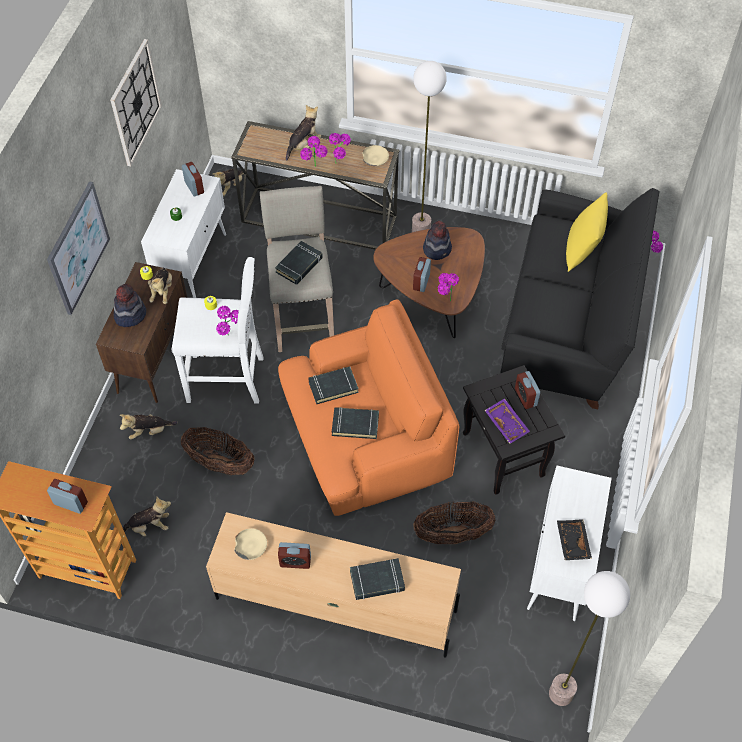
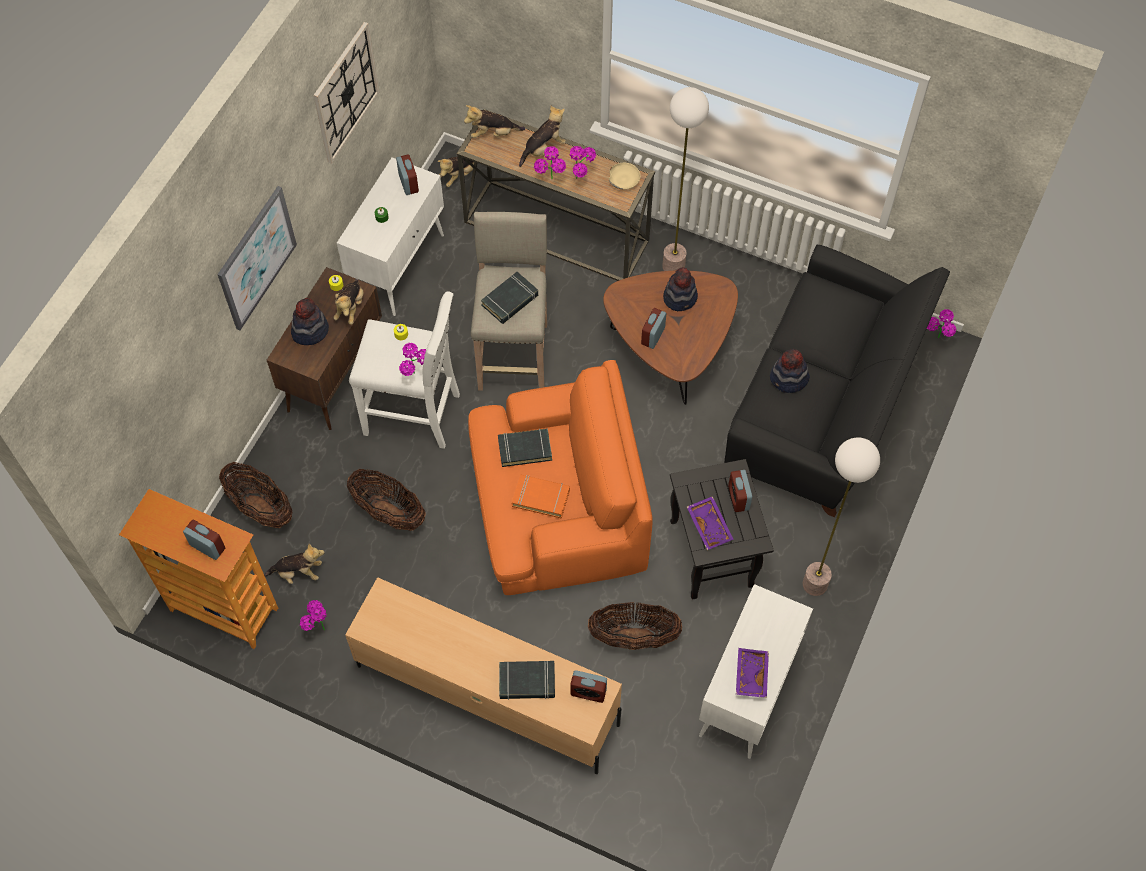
camera: 10 degrees right, 5 degrees up
plush toy [119,414,178,439] -> plush toy moved to [464,105,525,138]
beige bowl [234,528,267,560] -> none
alarm clock [278,542,311,569] -> alarm clock moved to [570,670,607,703]
black book [332,407,379,439] -> orange book [512,475,570,519]
potted plant [438,273,459,302] -> potted plant moved to [300,600,326,631]
floor lamp [549,571,630,706] -> floor lamp moved to [803,437,880,596]
black tray [557,519,592,560] -> purple tray [736,648,769,698]
yellow pillow [566,192,608,272] -> none
none -> basket [219,462,293,528]
none -> hat [770,349,810,393]

